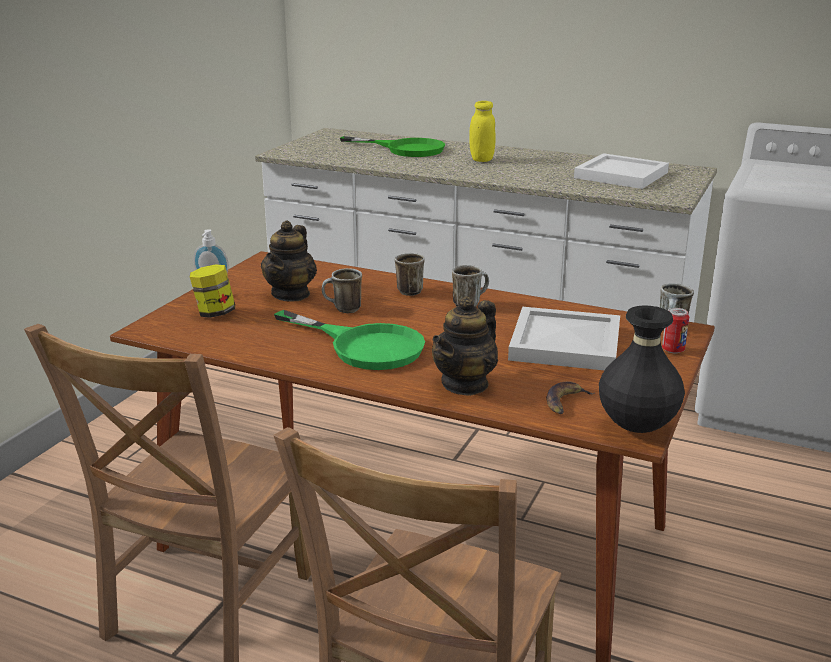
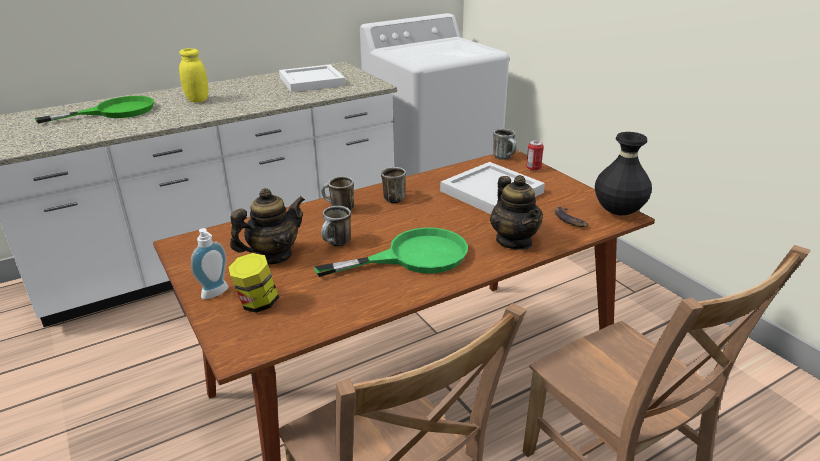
camera: 55 degrees left, 5 degrees up
teapot [261,220,317,302] -> teapot turned 90 degrees counterclockwise [230,188,305,264]

